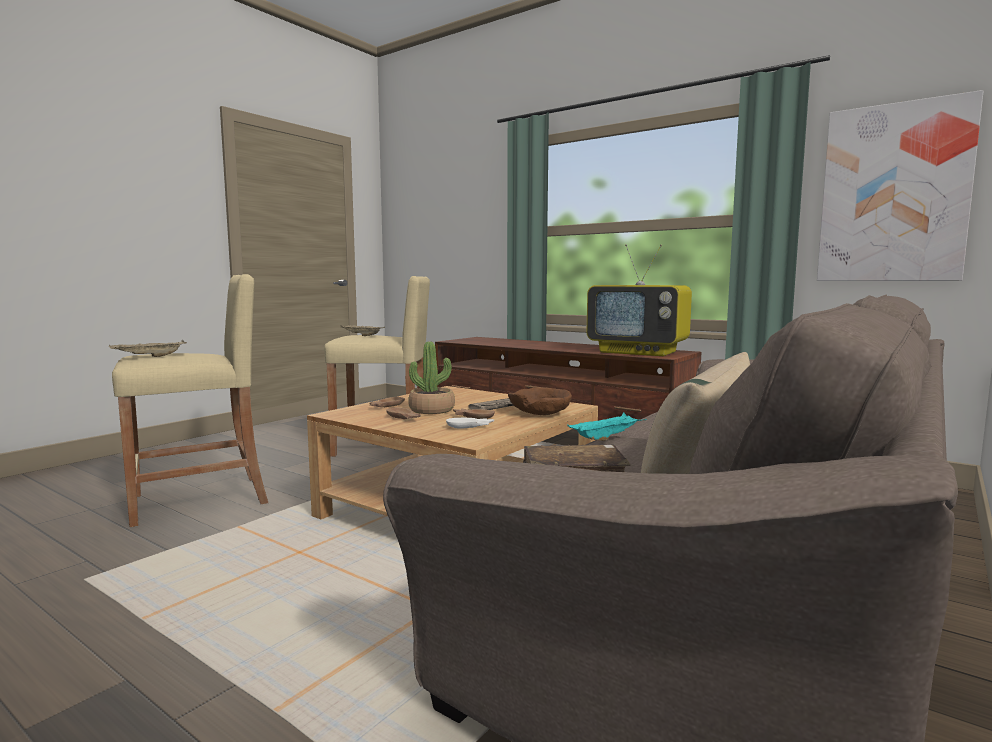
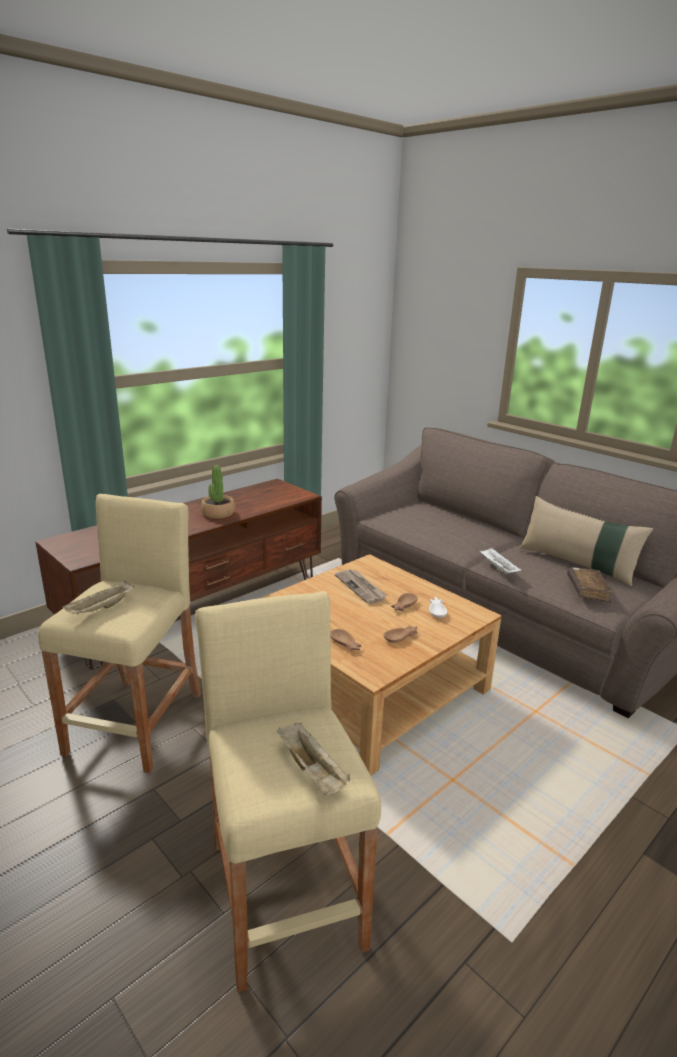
camera: 80 degrees left, 15 degrees up
potted plant [408,341,455,414] -> potted plant moved to [201,465,235,519]
brown bowl [508,387,572,415] -> none
turquoise tray [568,412,647,441] -> white tray [479,548,521,574]
television [587,244,692,356] -> none
picture [817,90,984,281] -> none

